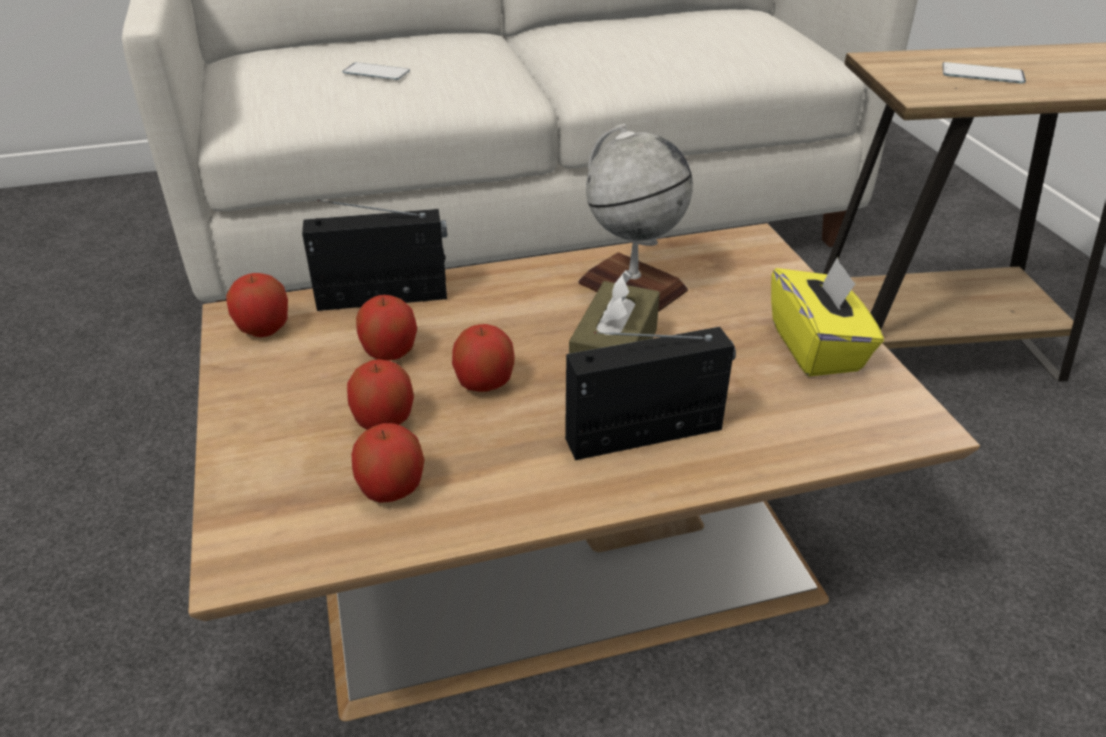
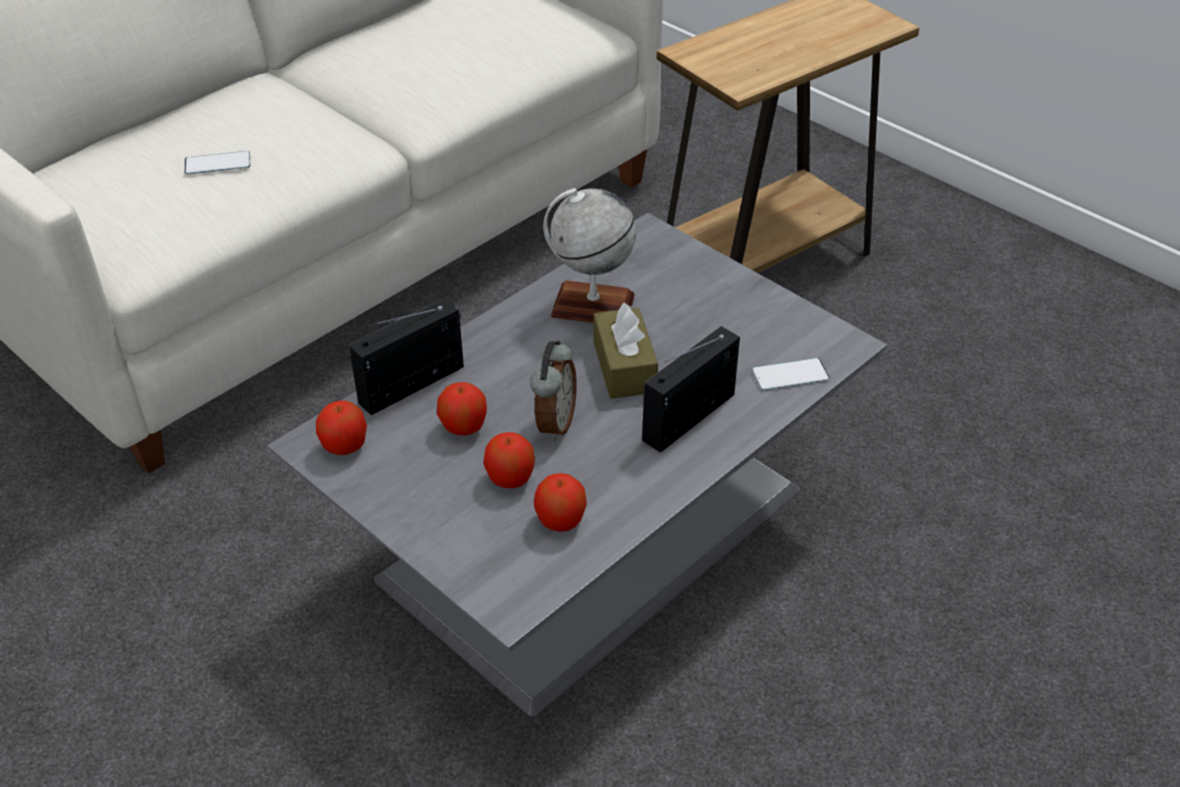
camera: 30 degrees left, 5 degrees up
brown coffee table [188,223,980,721] -> grey coffee table [268,213,887,717]
apple [452,324,515,392] -> alarm clock [530,340,577,441]
yellow tissue box [771,257,884,376] -> none
phone [942,62,1026,84] -> phone moved to [752,358,830,391]

